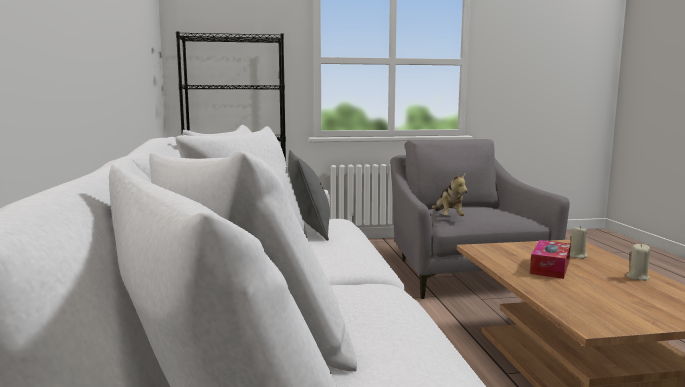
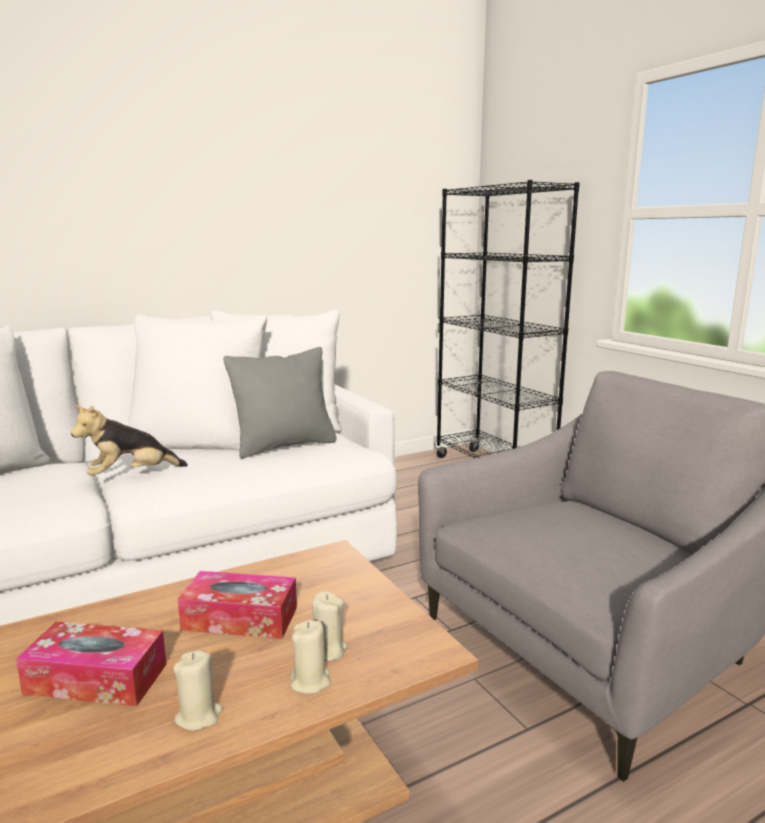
camera: 70 degrees right, 5 degrees up
plush toy [432,174,468,216] -> plush toy moved to [71,405,188,476]
none -> tissue box [16,622,166,706]
none -> beige candle [290,620,331,694]

